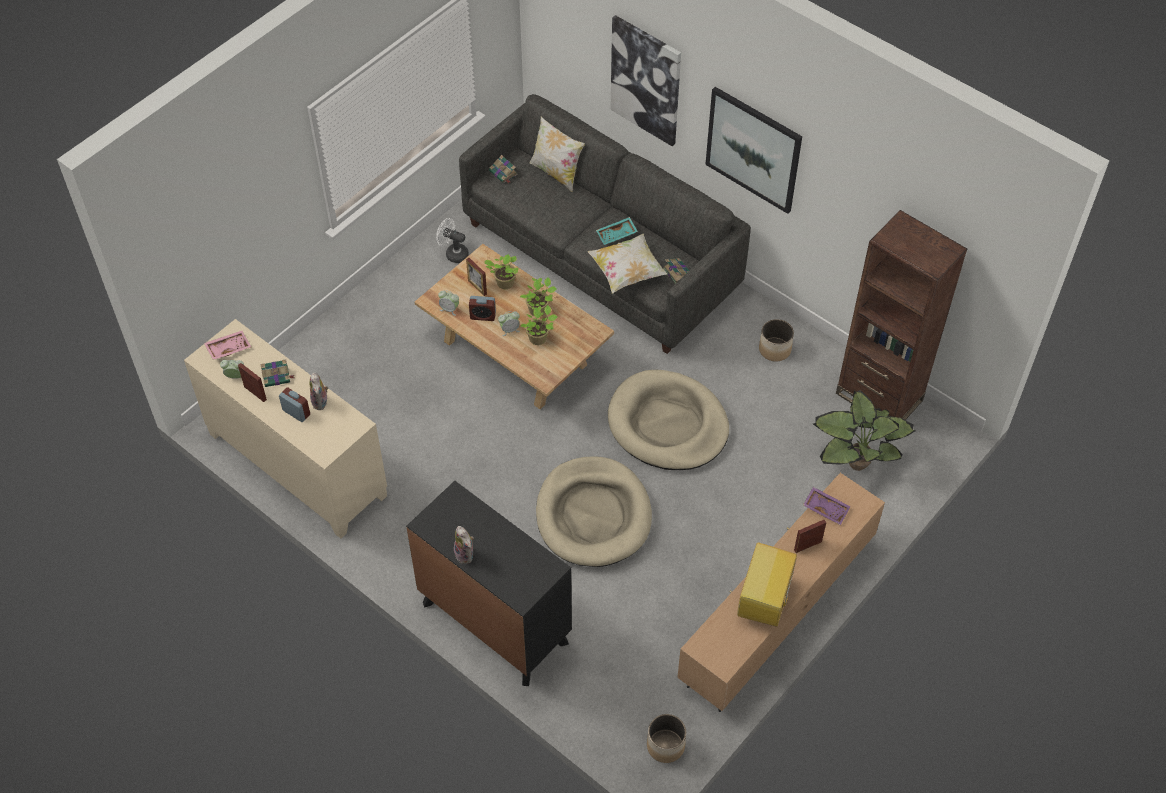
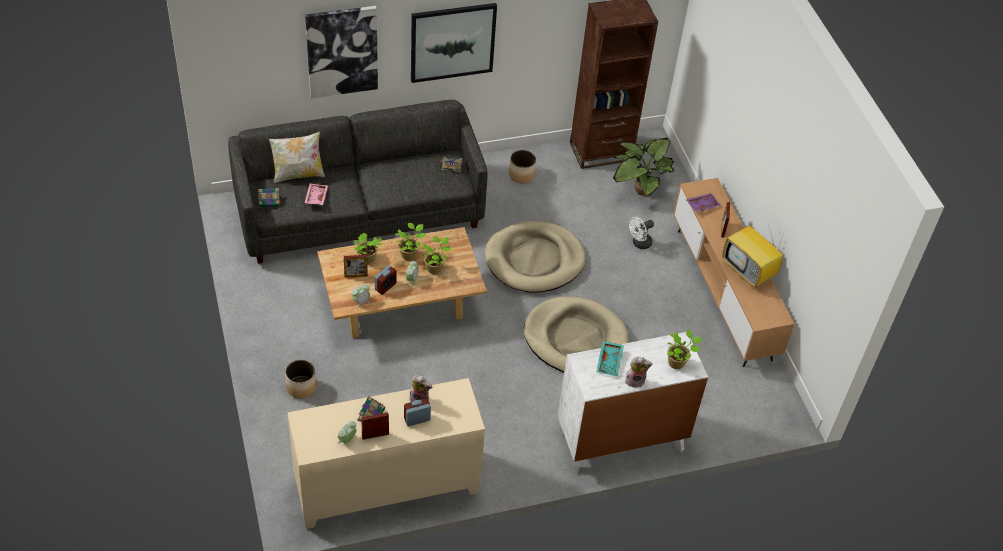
camera: 60 degrees left, 5 degrees down
pink tray [204,331,251,360] -> pink tray moved to [304,183,328,205]
black dresser [406,481,572,686] -> white dresser [557,332,708,474]
white fan [436,218,469,263] -> white fan moved to [629,217,654,249]
pillow [588,234,667,294] -> none
turquoise tray [596,217,638,245] -> turquoise tray moved to [596,341,624,376]
planter [647,714,686,763] -> planter moved to [285,360,316,399]
none -> potted plant [667,330,702,369]

